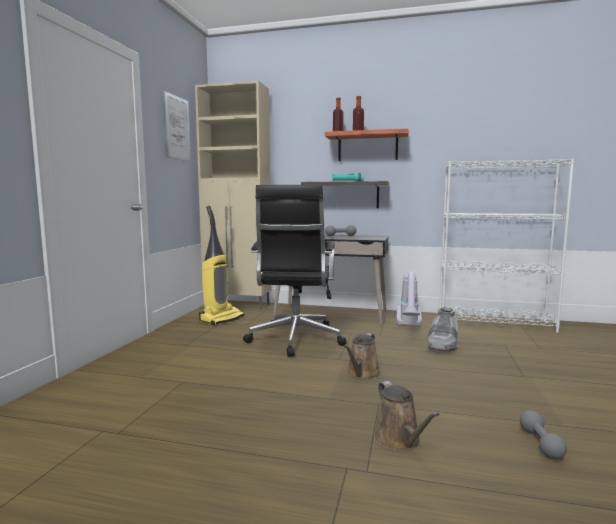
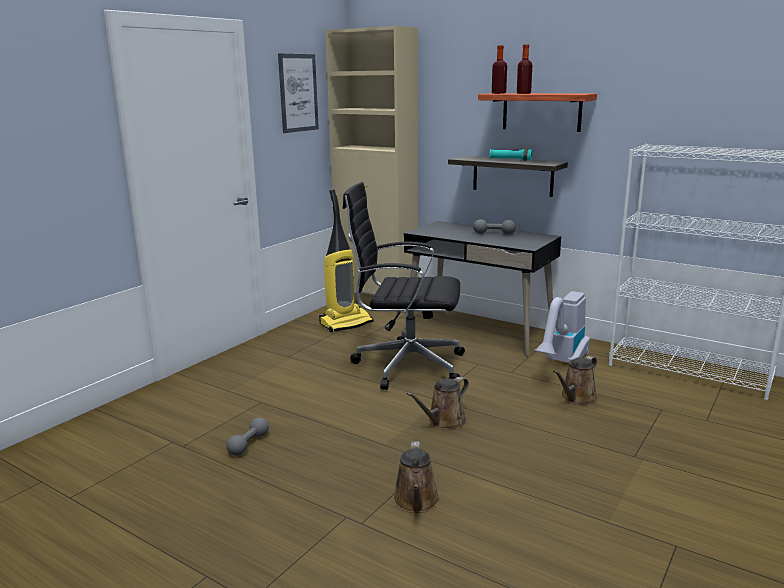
camera: 20 degrees right, 10 degrees up
black office chair [243,185,346,357] -> black office chair turned 75 degrees clockwise [343,182,465,390]
grey boot [427,307,458,351] -> brown watering can [553,356,598,405]
grey dumbbell [520,410,567,460] -> grey dumbbell moved to [227,418,269,456]

